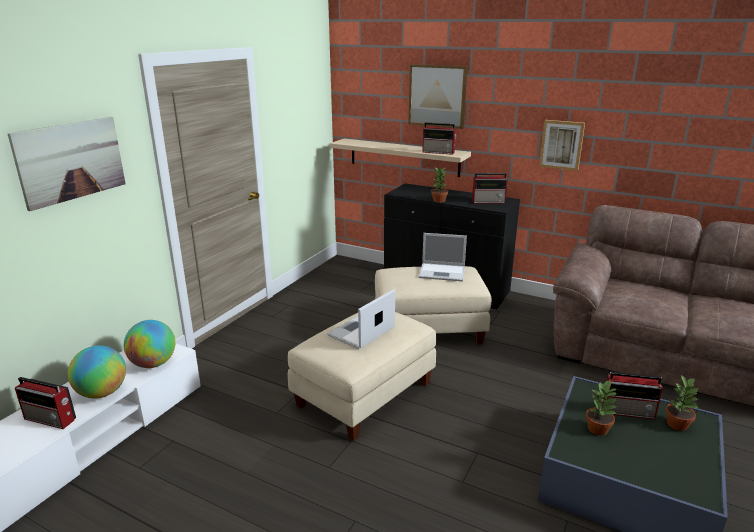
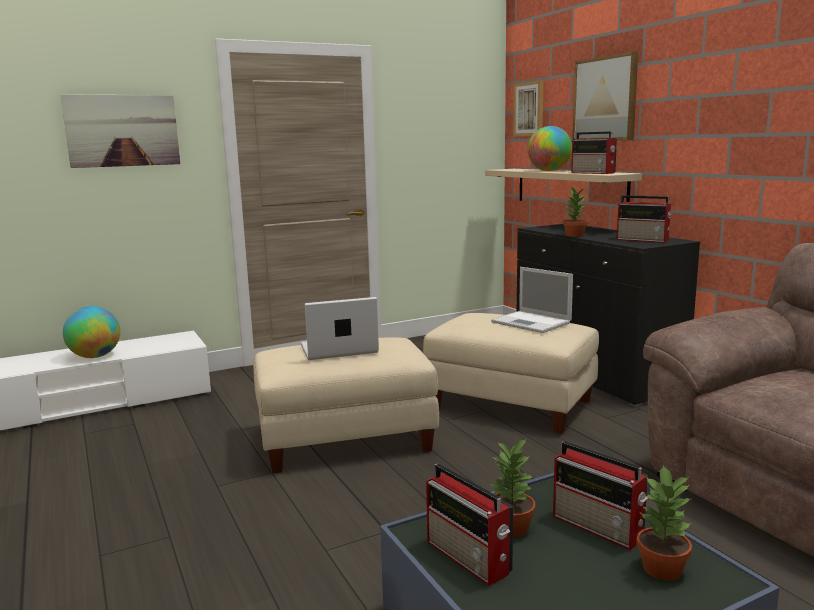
camera: 35 degrees right, 10 degrees down
radio [15,377,76,429] -> radio moved to [426,464,513,586]
globe [124,320,175,368] -> globe moved to [527,126,572,171]
picture [539,120,585,171] -> picture moved to [513,80,544,137]

